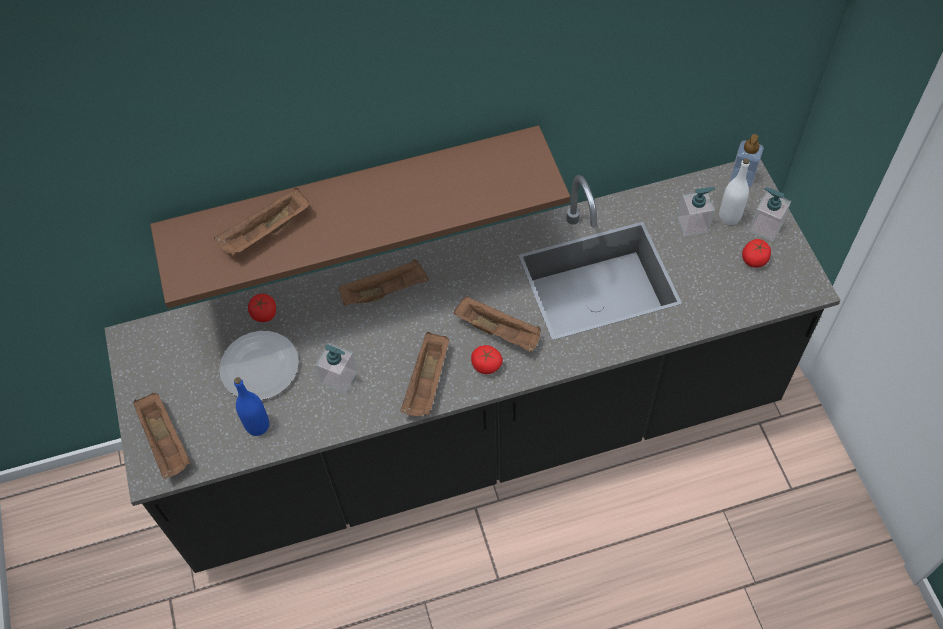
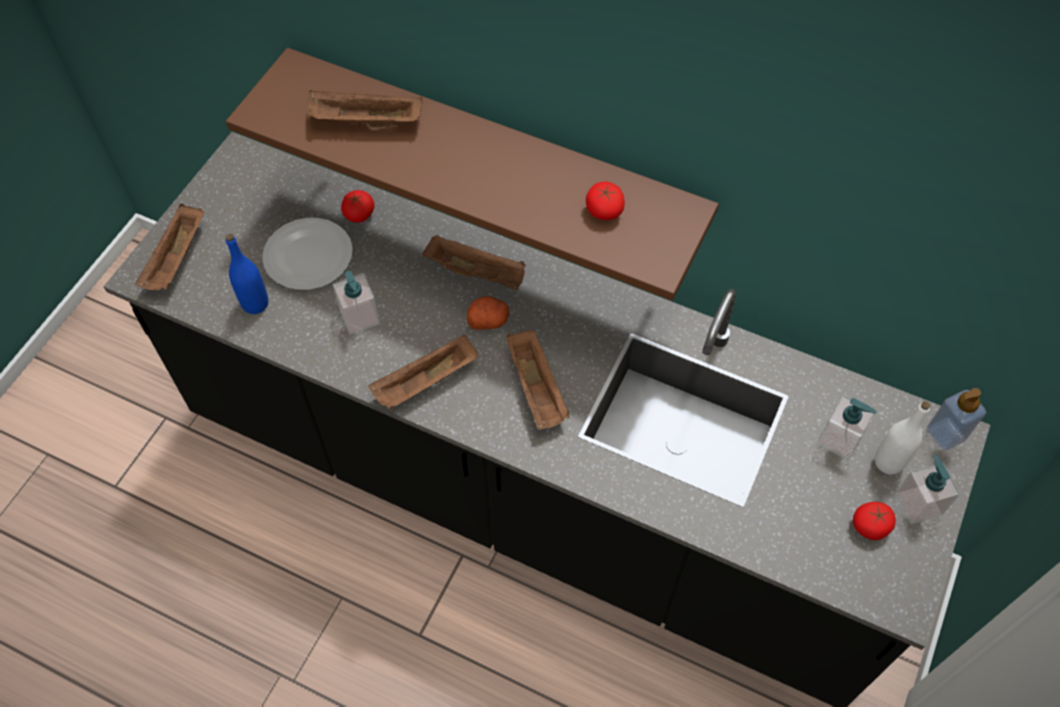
camera: 40 degrees right, 0 degrees up
tomato [471,345,503,374] -> tomato moved to [586,182,625,220]
none -> potato [467,296,509,329]

